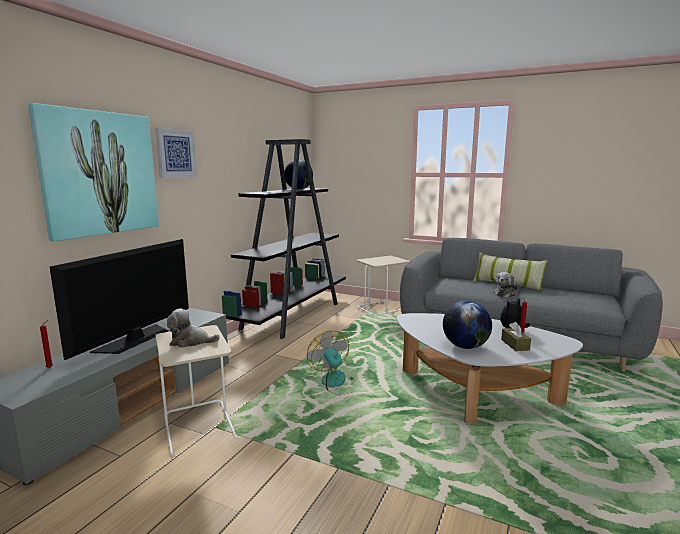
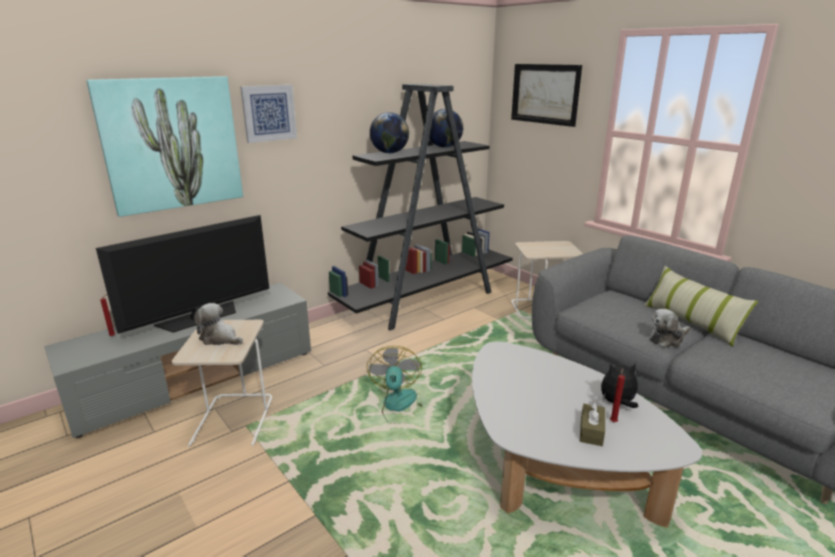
camera: 25 degrees right, 10 degrees up
globe [443,301,492,349] -> globe moved to [370,112,409,153]
none -> picture [511,64,582,127]

